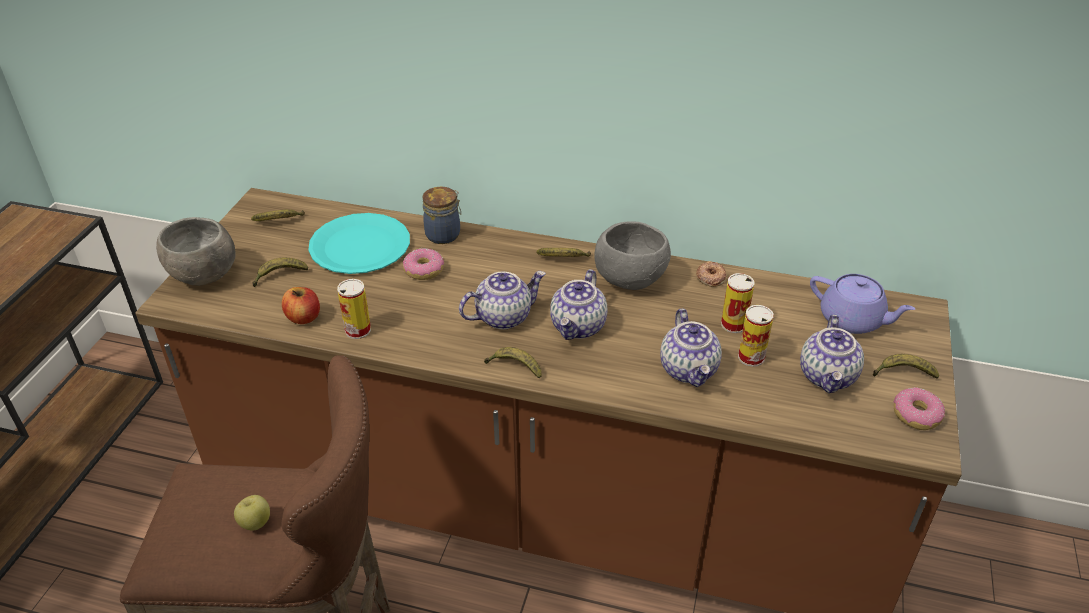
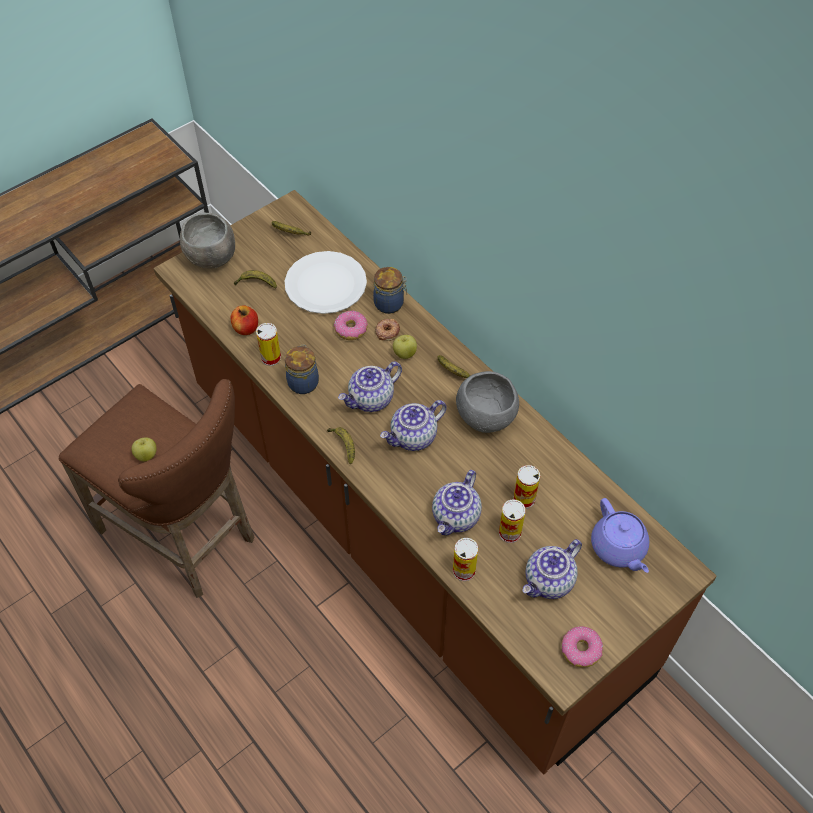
camera: 35 degrees right, 15 degrees up
turquoise plate [308,213,410,274] -> white plate [285,251,367,314]
teapot [459,271,546,329] -> teapot turned 135 degrees clockwise [338,362,402,412]
donut [696,261,727,287] -> donut moved to [375,319,400,341]
banana [873,354,939,379] -> none
none -> jar [285,345,319,394]
none -> apple [393,335,417,359]
none -> can [453,538,478,581]

